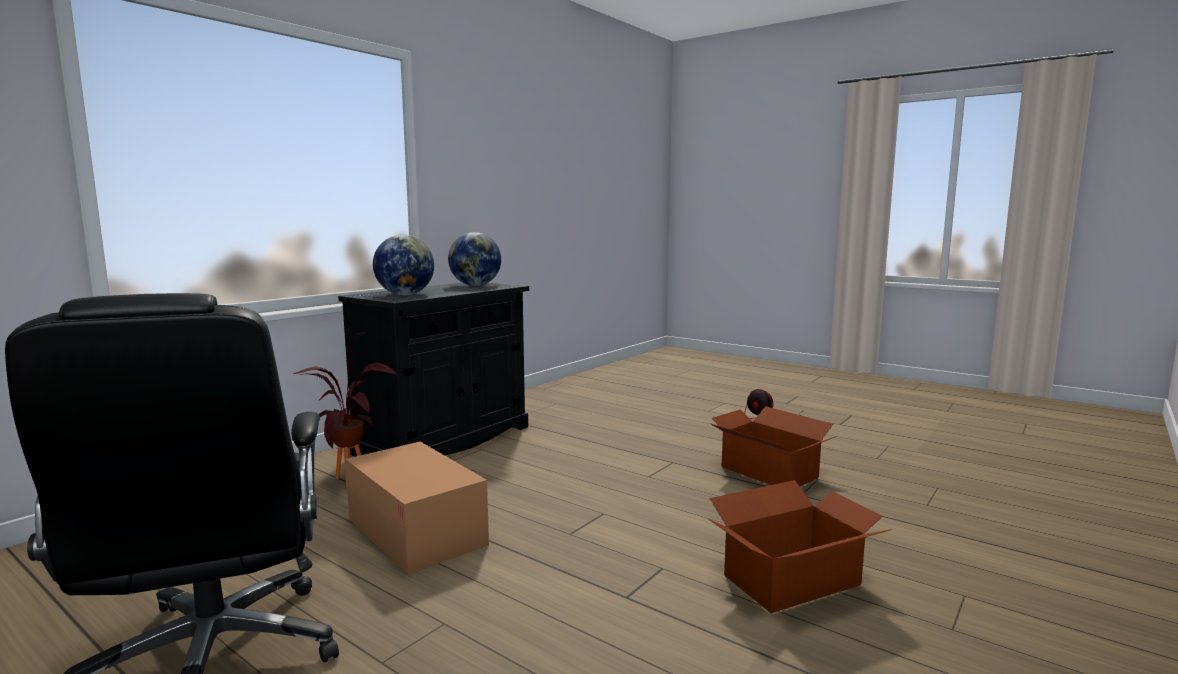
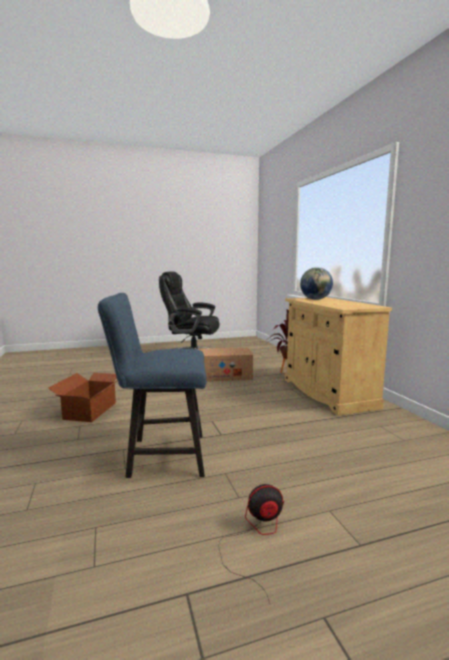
camera: 125 degrees right, 0 degrees up
black cabinet [338,283,529,457] -> beige cabinet [285,297,392,415]
globe [448,232,501,286] -> none
cardboard box [711,406,837,486] -> blue chair [98,293,206,478]

